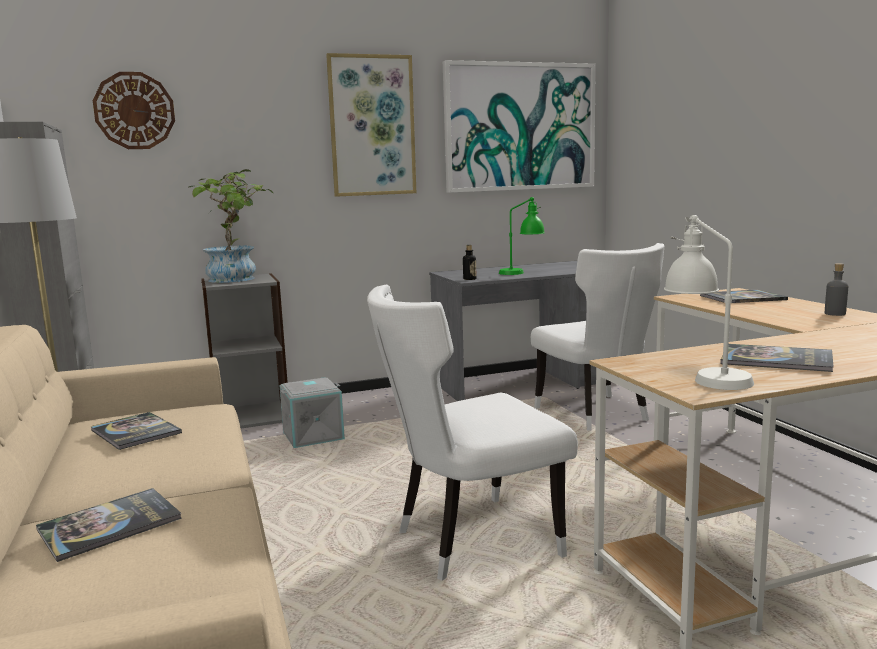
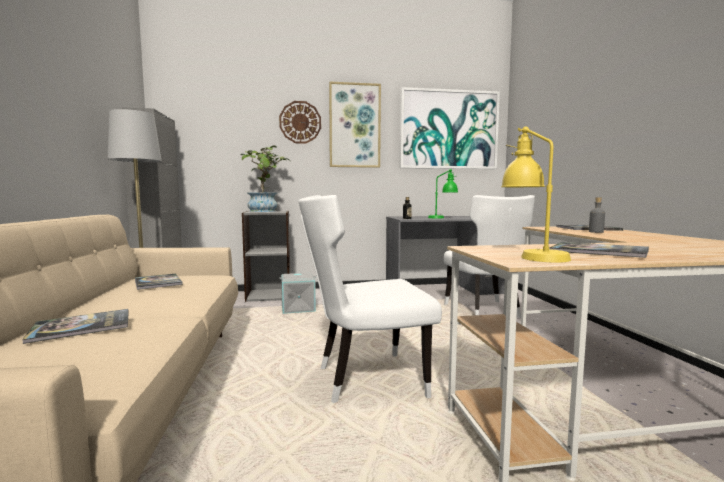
camera: 10 degrees right, 5 degrees down
wall clock [93,72,175,149] -> wall clock moved to [279,101,321,144]
white table lamp [664,215,754,390] -> yellow table lamp [501,127,571,263]
grey bottle [825,263,848,316] -> grey bottle moved to [589,197,605,233]

